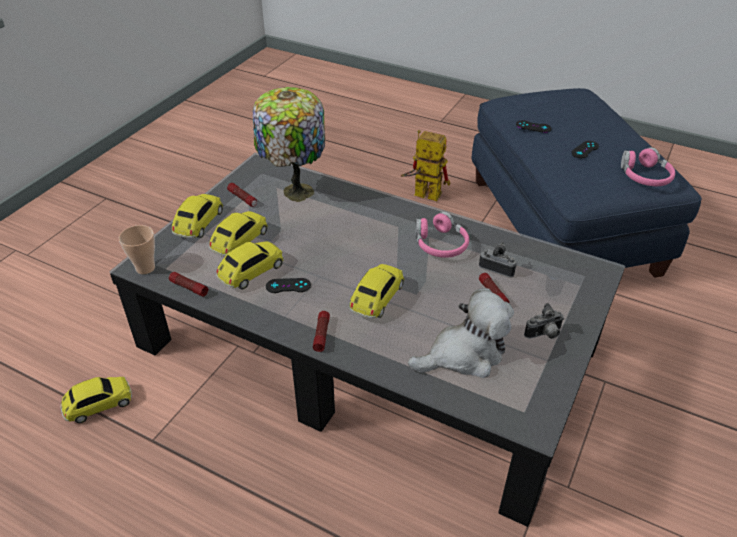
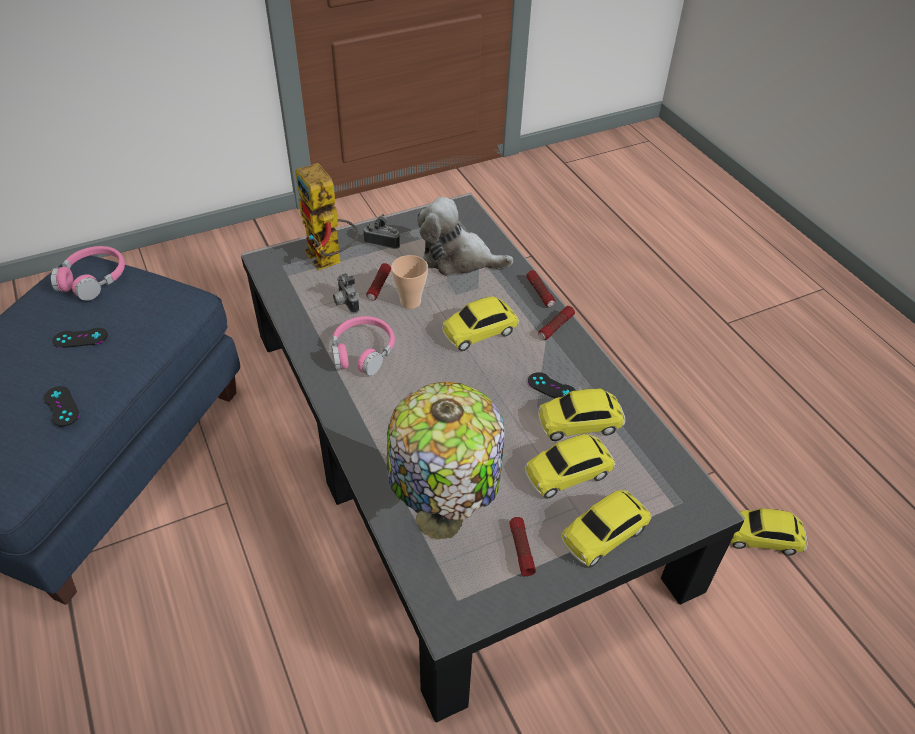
camera: 145 degrees left, 5 degrees up
cup [119,225,155,274] -> cup moved to [391,255,428,309]
flashlight [169,272,208,297] -> flashlight moved to [526,270,555,307]
toy robot [401,130,450,201] -> toy robot moved to [295,163,358,271]

